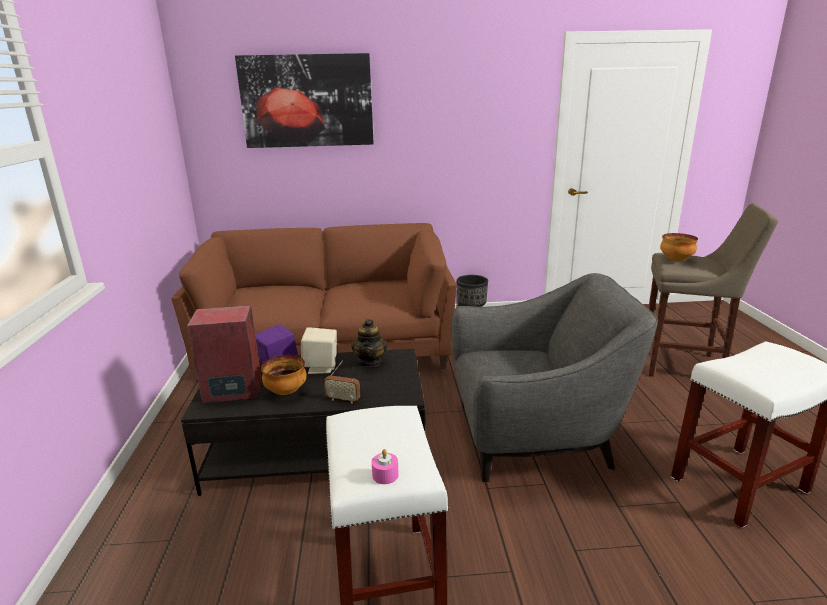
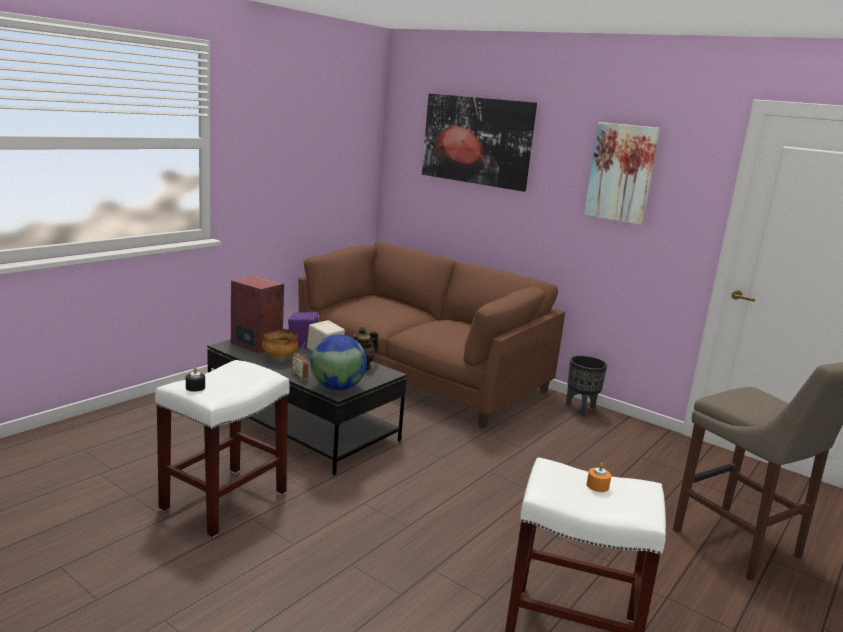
camera: 40 degrees right, 5 degrees down
pink candle [372,449,399,484] -> black candle [186,367,205,392]
grey armchair [451,273,658,482] -> none
bowl [660,233,698,261] -> none
none -> globe [310,334,367,391]
none -> picture [584,122,660,225]
none -> orange candle [587,462,611,492]

